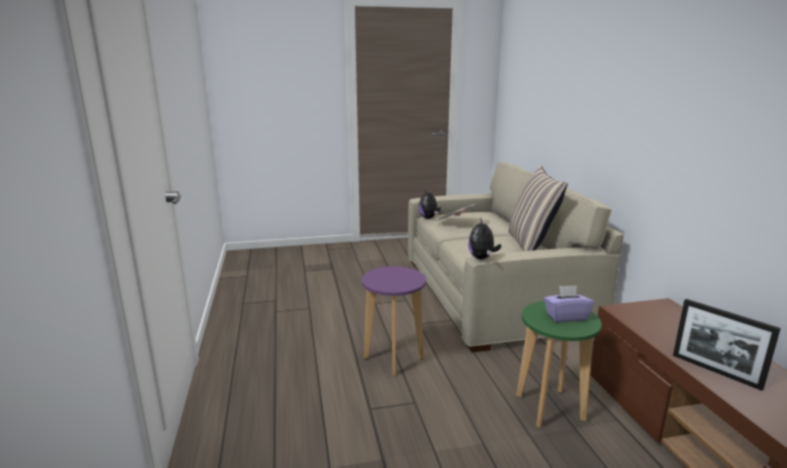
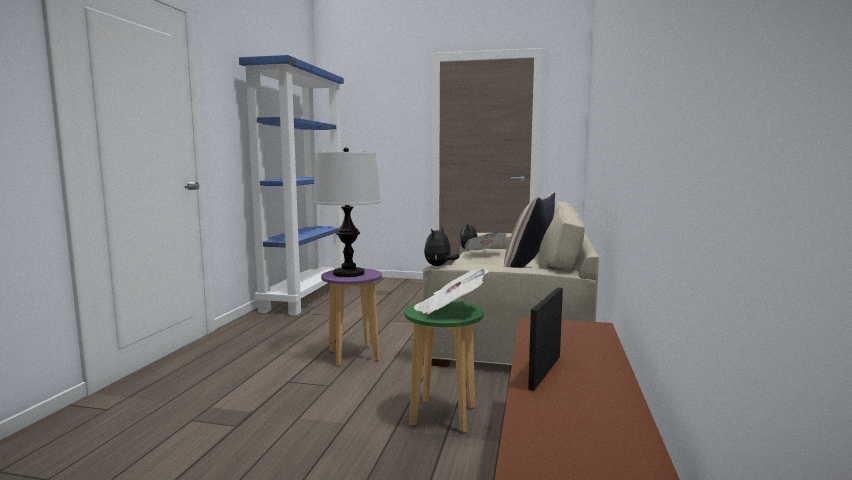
camera: 25 degrees right, 10 degrees down
purple tissue box [544,285,594,322] -> newspaper [414,268,489,315]
picture frame [673,299,781,391] -> picture frame turned 45 degrees clockwise [528,287,563,391]
none -> blue bookcase [239,55,344,315]
none -> table lamp [313,147,381,277]

